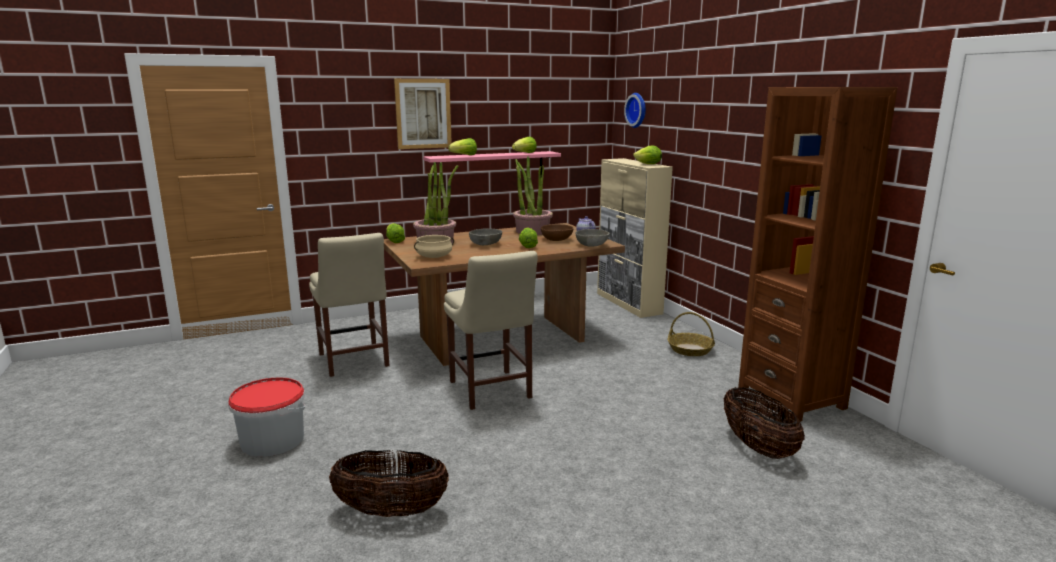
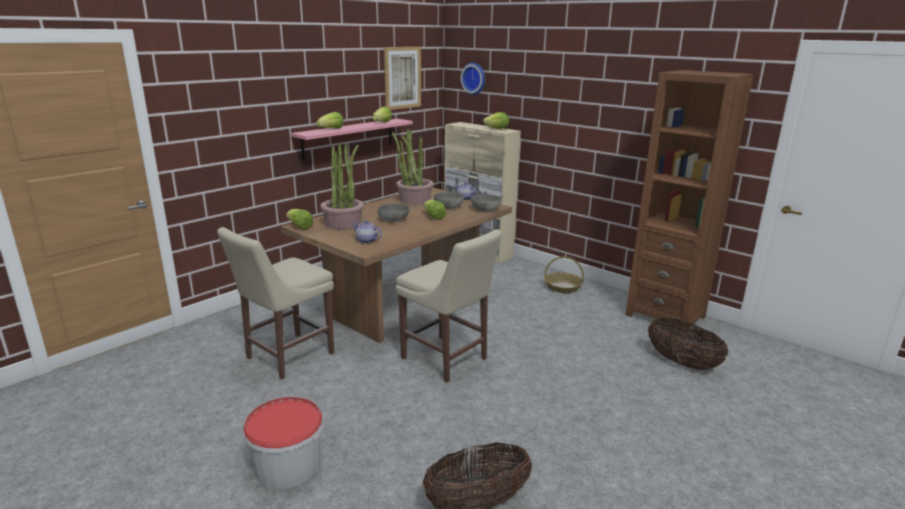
camera: 25 degrees left, 5 degrees up
beige chair [309,233,389,377] -> beige chair turned 90 degrees clockwise [217,227,334,380]
picture [394,79,452,149] -> picture moved to [384,47,421,110]
beige cooking pot [414,235,454,258] -> teapot [352,220,382,243]
brown bowl [541,224,574,241] -> grey bowl [434,192,464,209]

